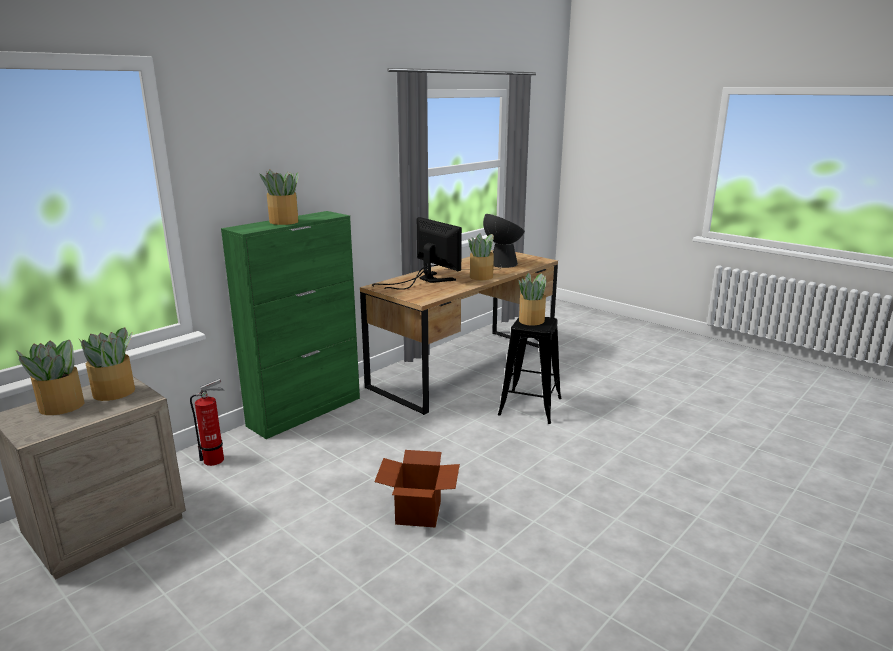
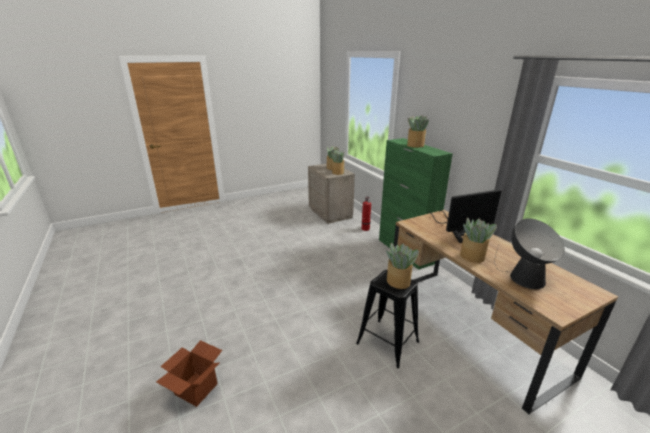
camera: 110 degrees right, 5 degrees up
cardboard box [374,450,460,528] -> cardboard box moved to [156,340,222,407]

